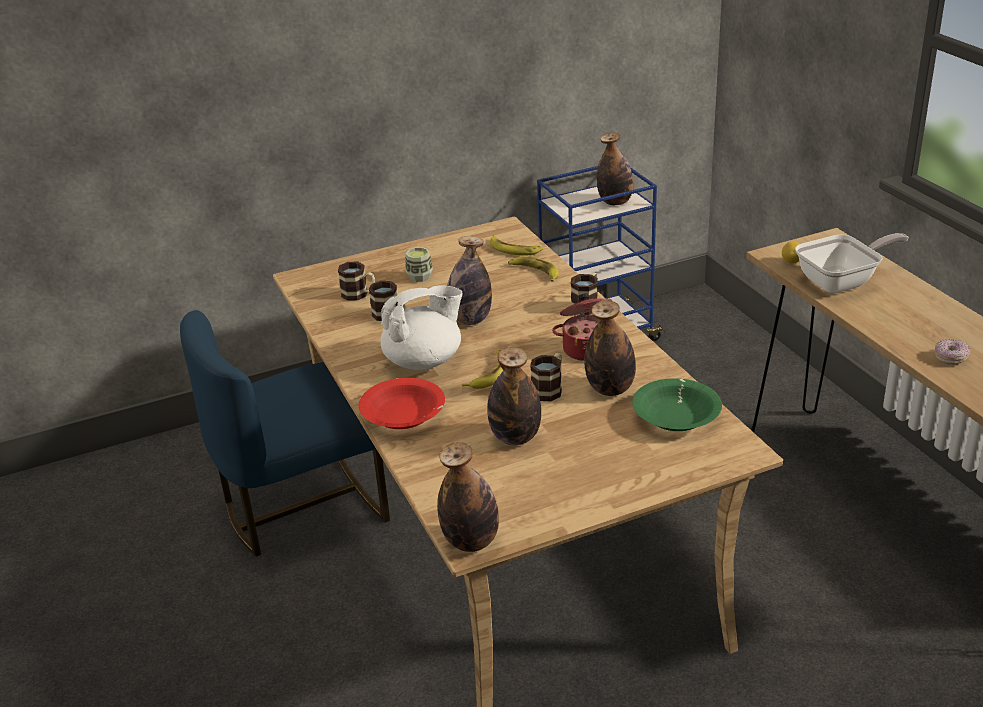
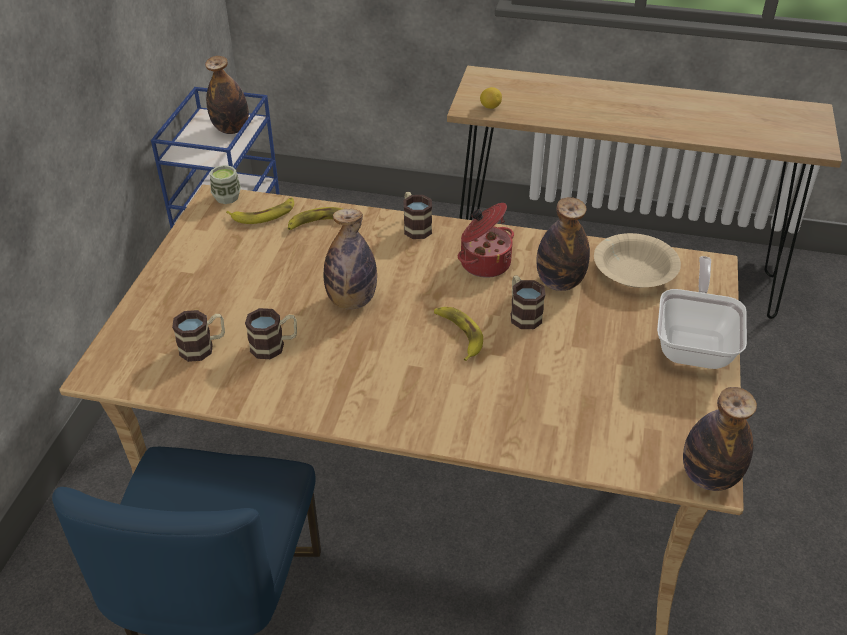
camera: 55 degrees left, 10 degrees up
red bowl [359,378,445,429] -> none
white teapot [380,285,463,370] -> none
cup [405,247,433,282] -> cup moved to [210,165,241,204]
bottle [487,347,541,445] -> none
green bowl [632,378,722,431] -> beige bowl [594,233,681,288]
frying pan [795,233,909,293] -> frying pan moved to [657,256,747,369]
donut [935,339,970,365] -> none

